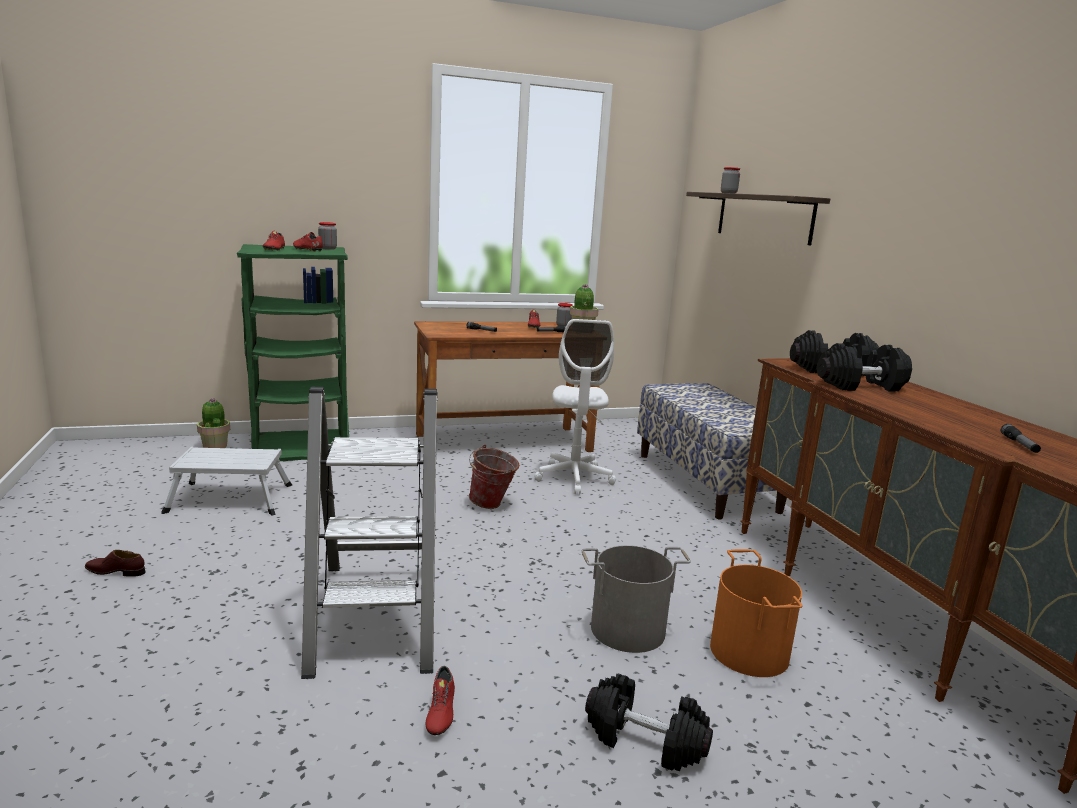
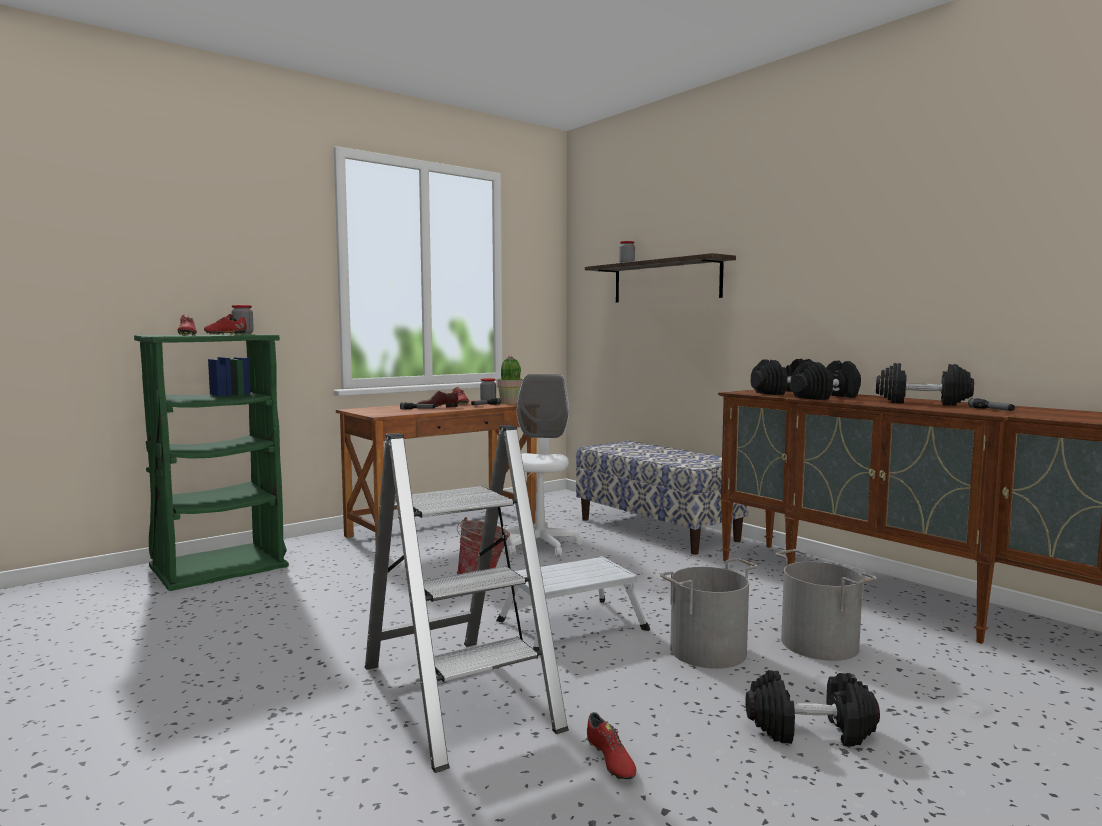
camera: 20 degrees left, 10 degrees down
brown shoe [85,550,145,577] -> brown shoe moved to [416,391,458,408]
white step ladder [161,447,292,516] -> white step ladder moved to [496,556,650,651]
potted plant [197,398,230,448] -> none
white office chair [534,319,616,494] -> white office chair turned 150 degrees counterclockwise [506,374,583,557]
orange bucket [710,549,803,677] -> grey bucket [775,549,877,661]
none -> black dumbbell [876,363,974,405]

